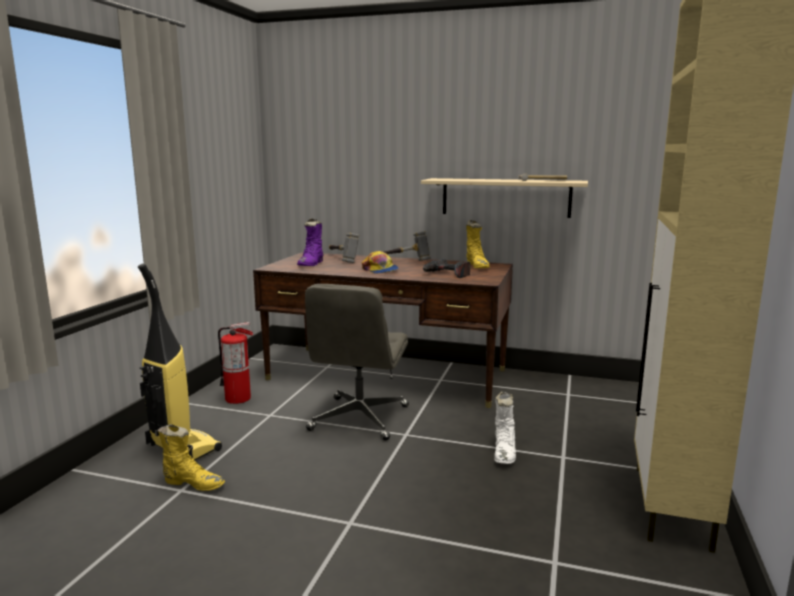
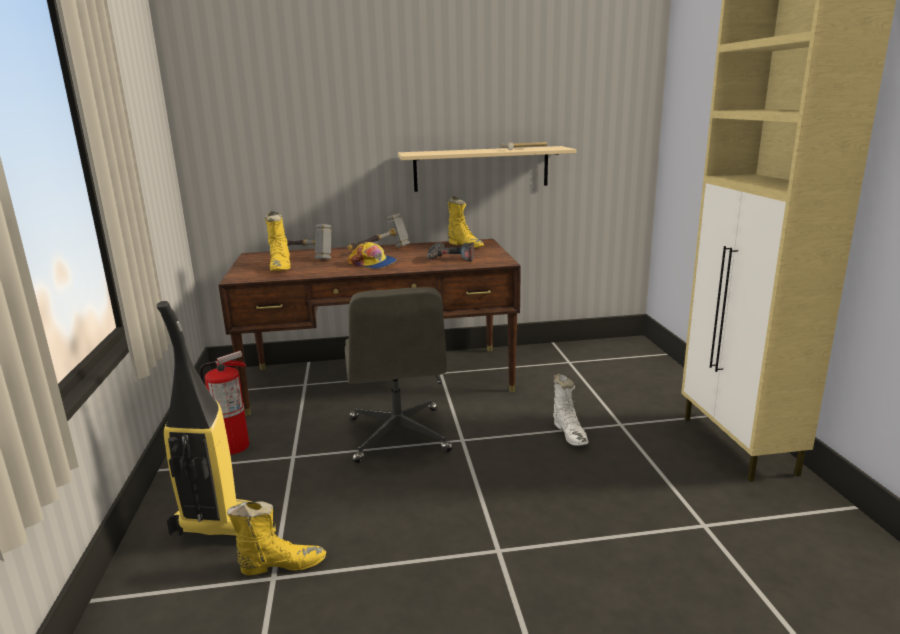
camera: 25 degrees left, 5 degrees up
purple boot [297,218,324,266] -> yellow boot [265,211,291,271]

